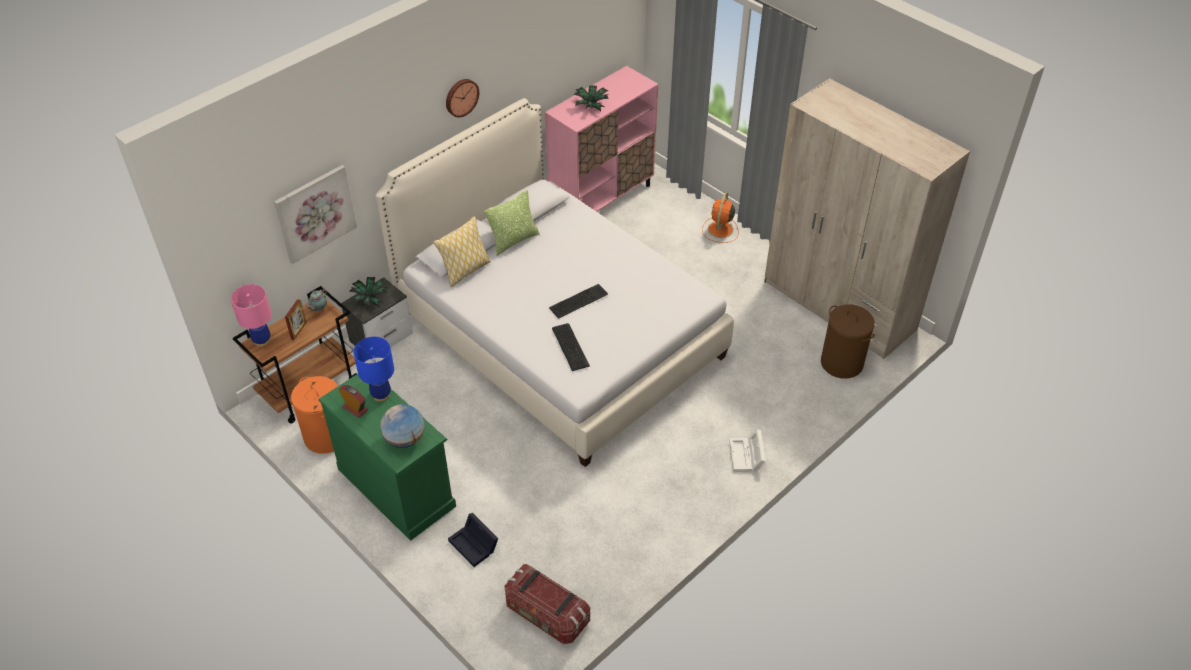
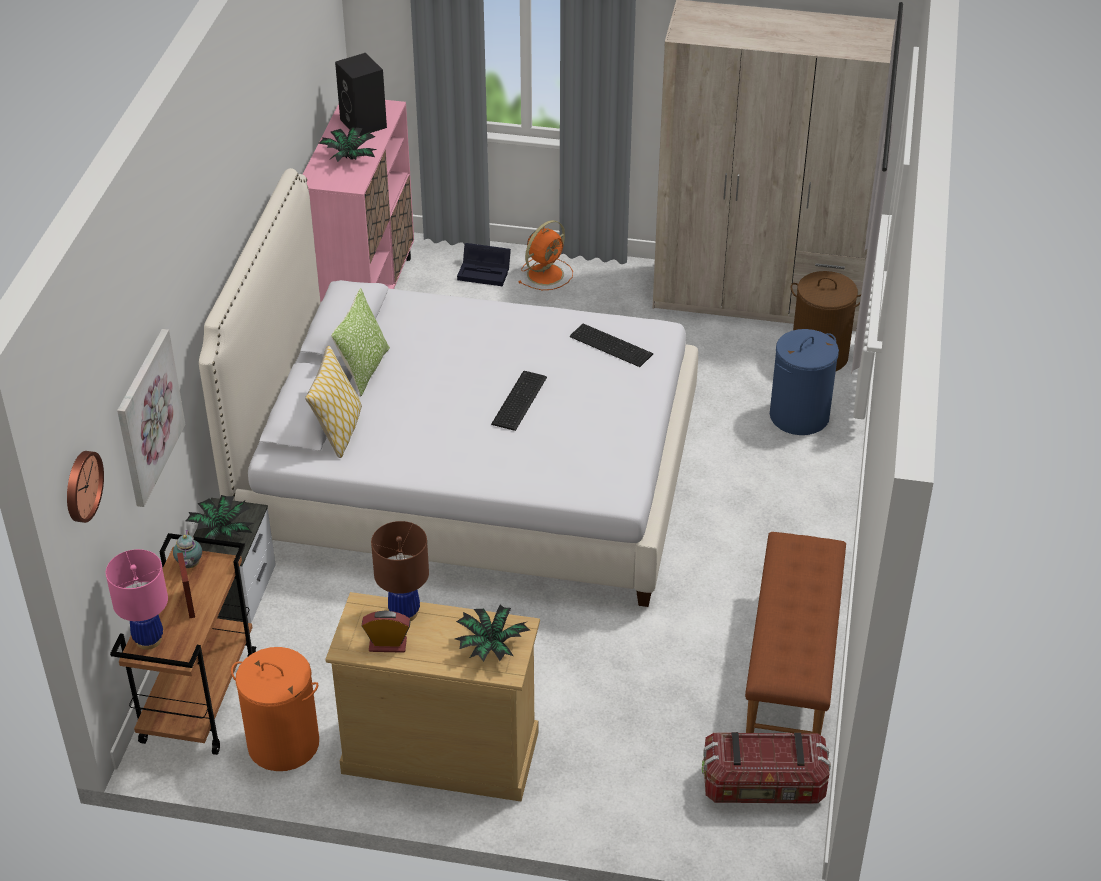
camera: 35 degrees left, 5 degrees down
green dresser [319,374,456,541] -> beige dresser [325,592,540,801]
blue table lamp [353,337,394,402] -> brown table lamp [371,521,429,621]
globe [380,404,424,448] -> potted plant [455,605,530,662]
wall clock [446,79,479,117] -> wall clock moved to [67,451,104,523]
black storage box [448,513,498,567] -> black storage box moved to [457,243,511,286]
keyboard [552,323,590,371] -> keyboard moved to [570,324,653,367]
orange fan [702,192,739,243] -> orange fan turned 120 degrees counterclockwise [519,220,573,290]
white storage box [729,429,766,472] -> none
none -> black speaker [335,53,387,137]
none -> brown bench [745,532,846,735]
none -> blue laundry basket [770,329,839,435]

